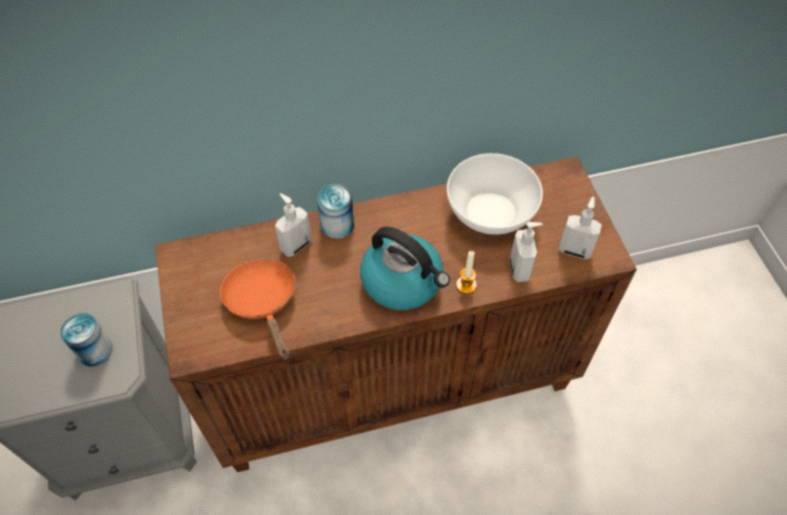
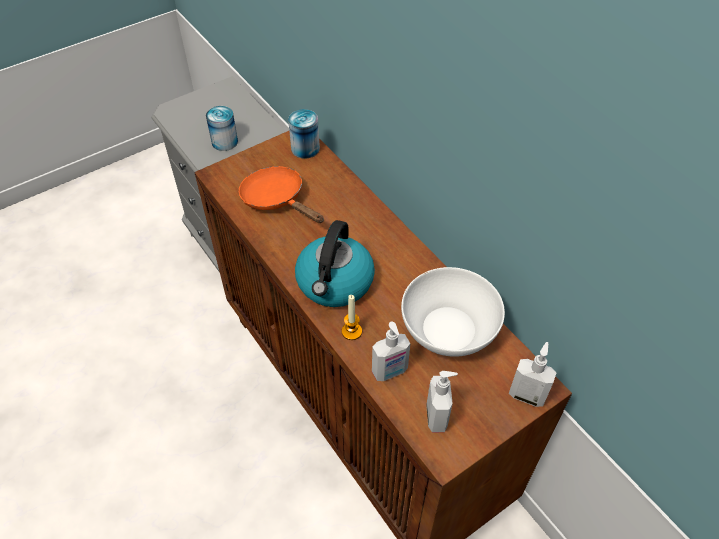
camera: 70 degrees right, 5 degrees down
orange frying pan [220,258,295,360] -> orange frying pan turned 90 degrees counterclockwise [239,166,324,223]
soap dispenser [275,193,312,257] -> soap dispenser moved to [509,342,557,407]
can [317,184,354,239] -> can moved to [288,109,320,159]

